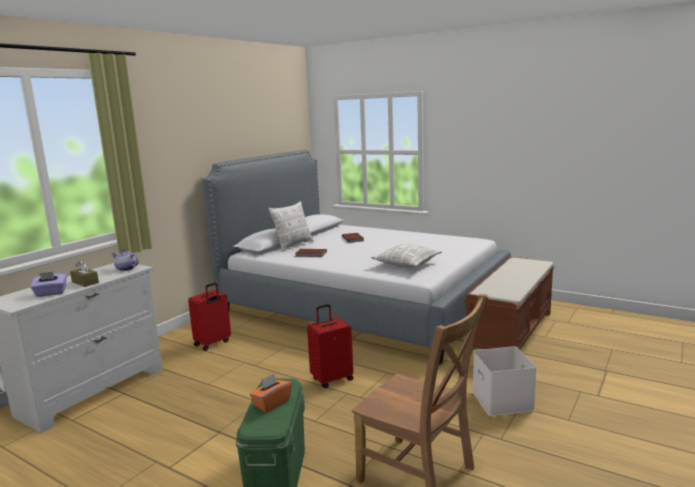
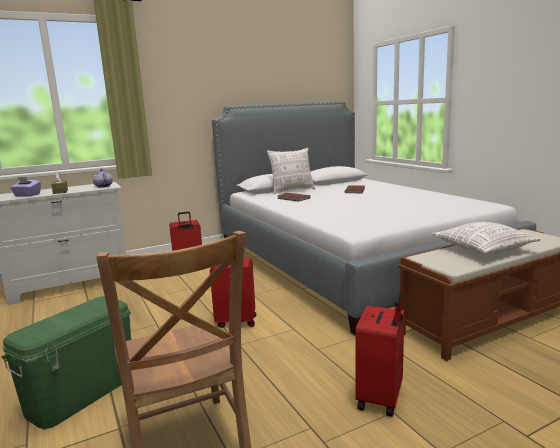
camera: 30 degrees right, 0 degrees up
orange tissue box [250,374,292,412] -> none
pillow [371,244,442,268] -> pillow moved to [432,222,541,254]
white storage box [473,346,536,416] -> red suitcase [355,292,405,417]

